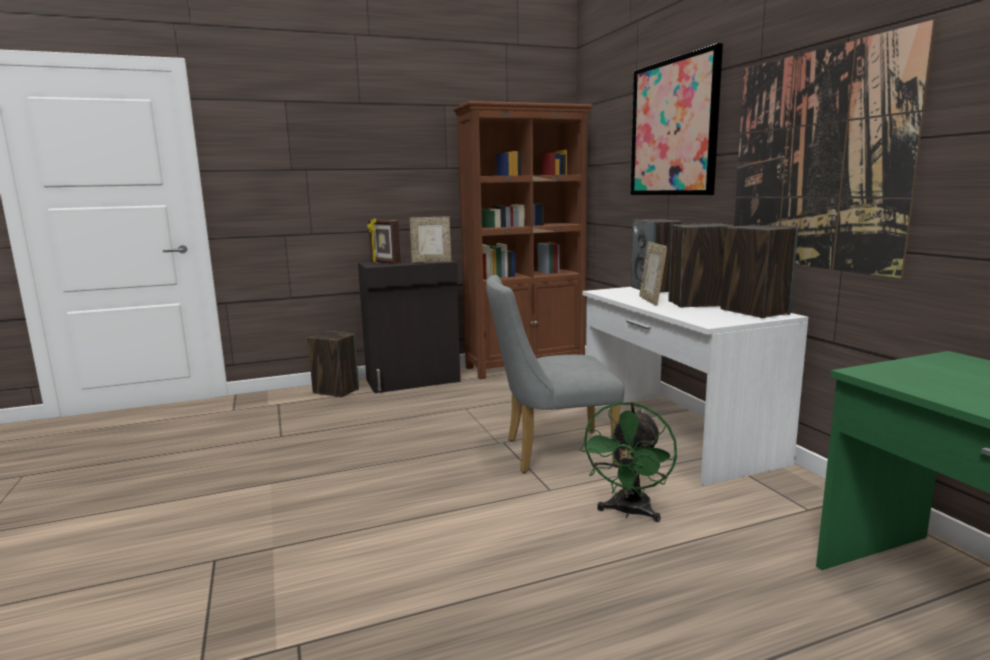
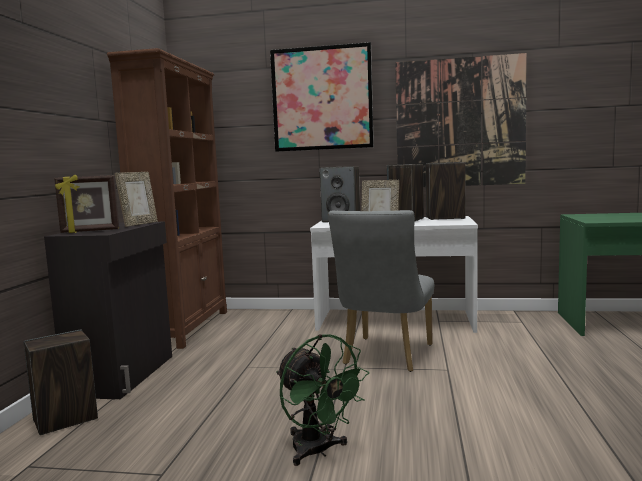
camera: 60 degrees left, 5 degrees down
green fan [579,402,677,522] -> green fan moved to [276,334,369,466]

